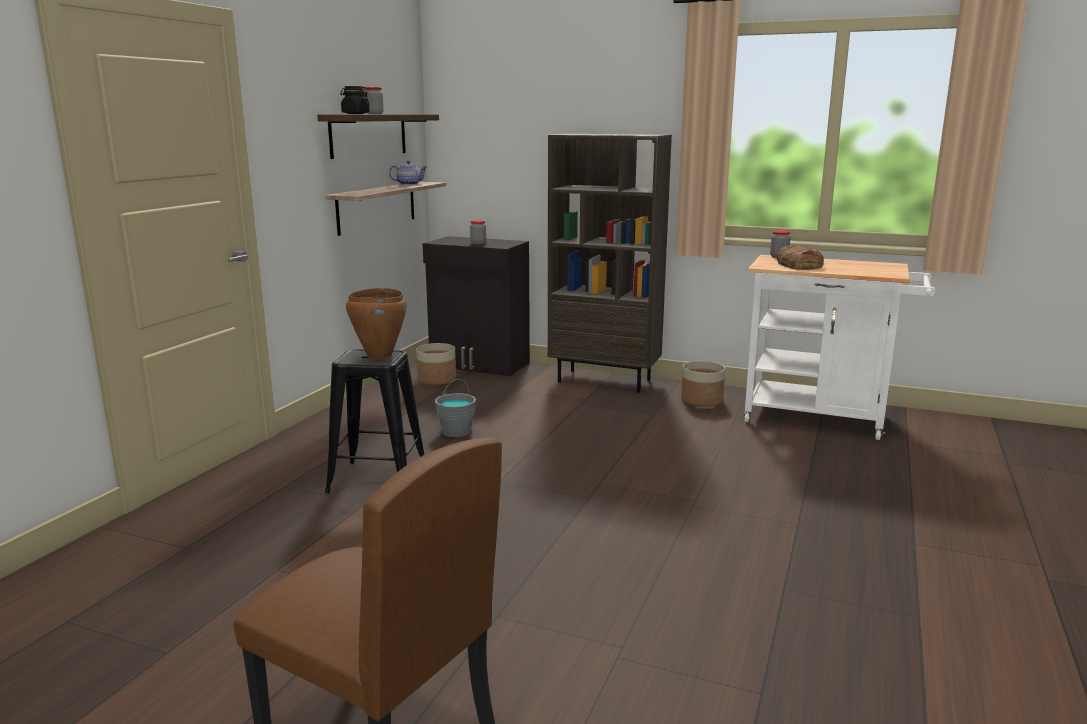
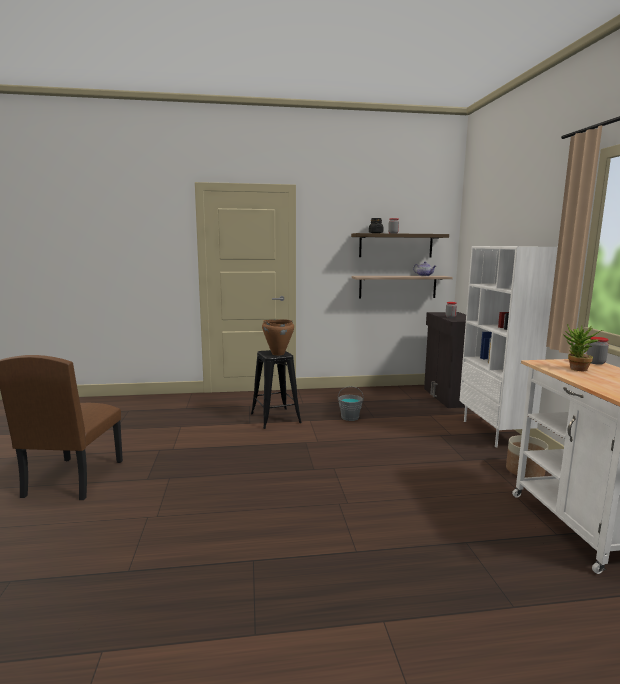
camera: 60 degrees right, 5 degrees down
planter [416,343,456,385] -> none
brown bookcase [548,134,672,393] -> white bookcase [459,246,558,447]
bread [777,245,824,270] -> potted plant [563,324,603,371]

